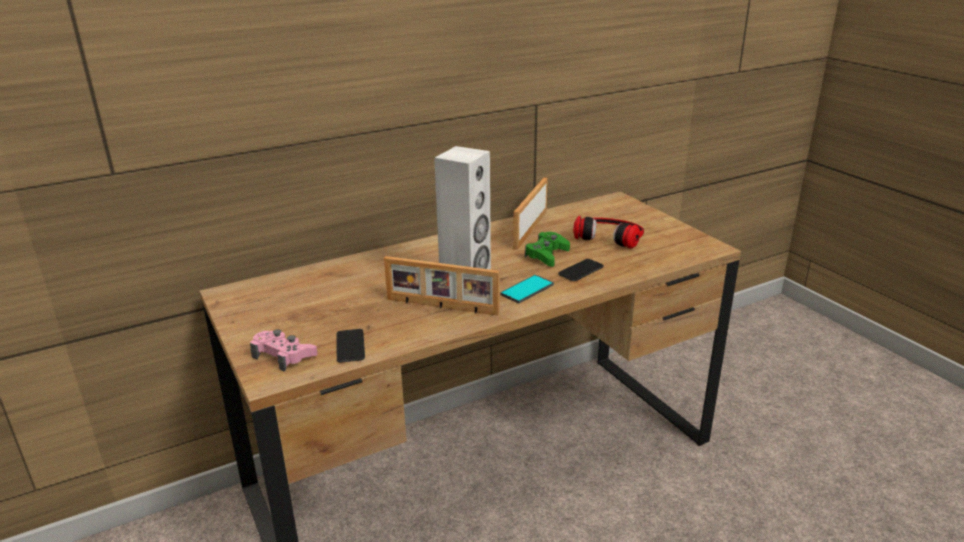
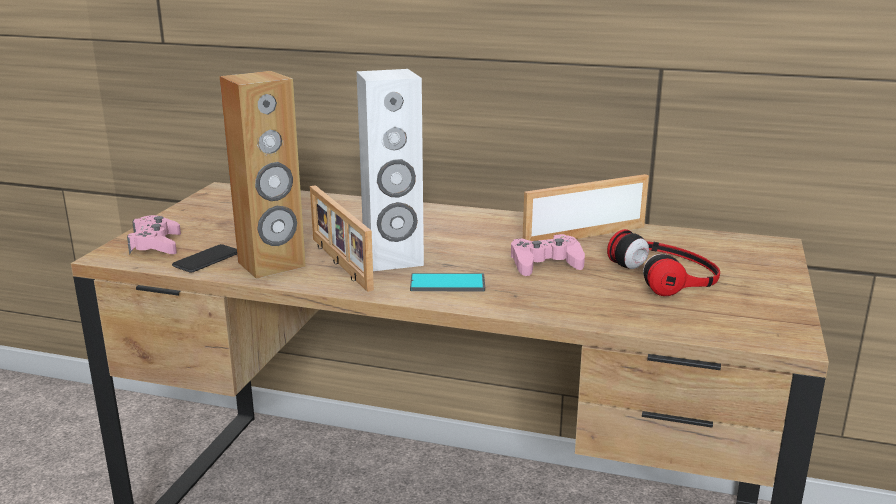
camera: 45 degrees right, 5 degrees down
green game controller [525,232,570,267] -> pink game controller [511,234,585,276]
phone [558,259,604,281] -> none
none -> brown speaker [220,71,306,279]

